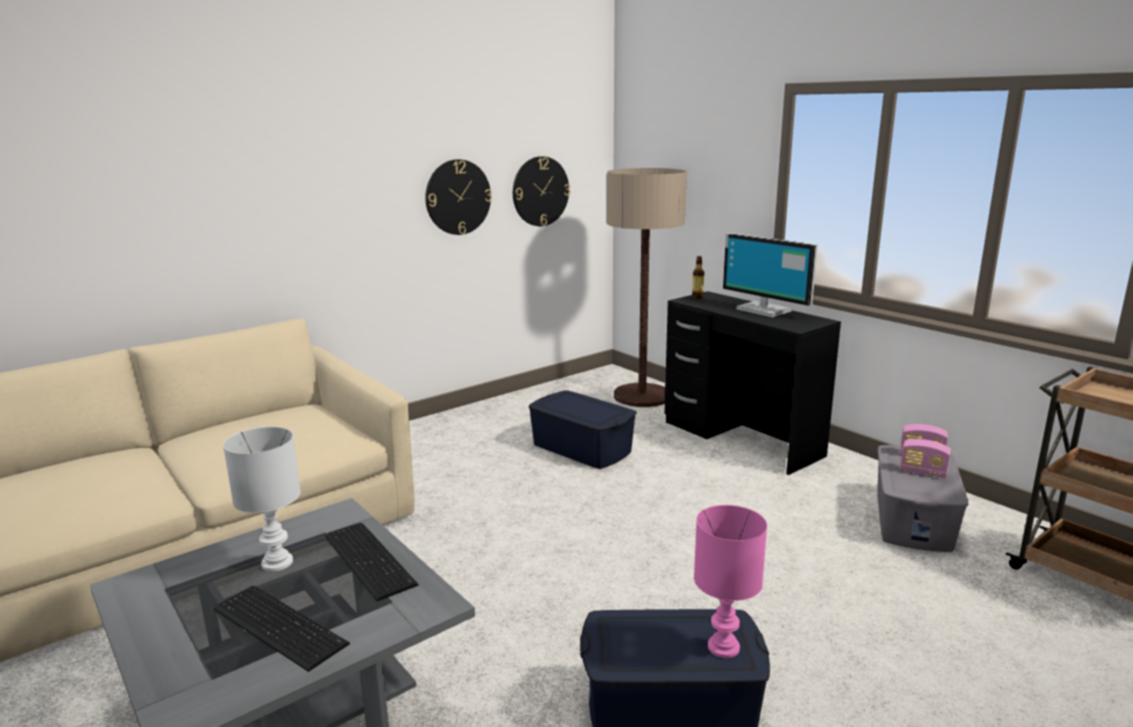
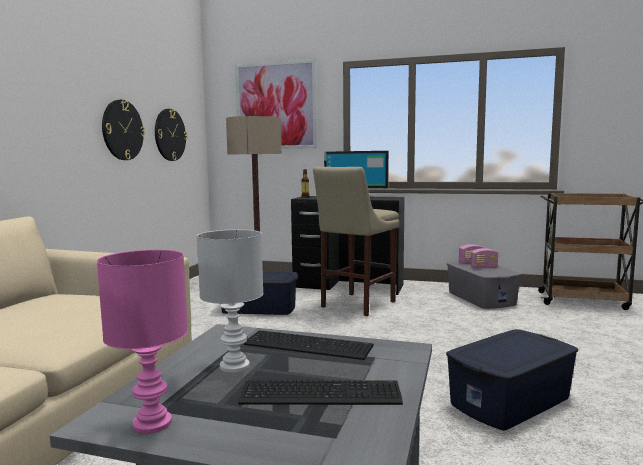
camera: 35 degrees left, 10 degrees down
pink table lamp [694,505,767,658] -> pink table lamp moved to [97,249,188,434]
none -> picture [235,59,317,149]
none -> beige stool [313,167,399,316]

